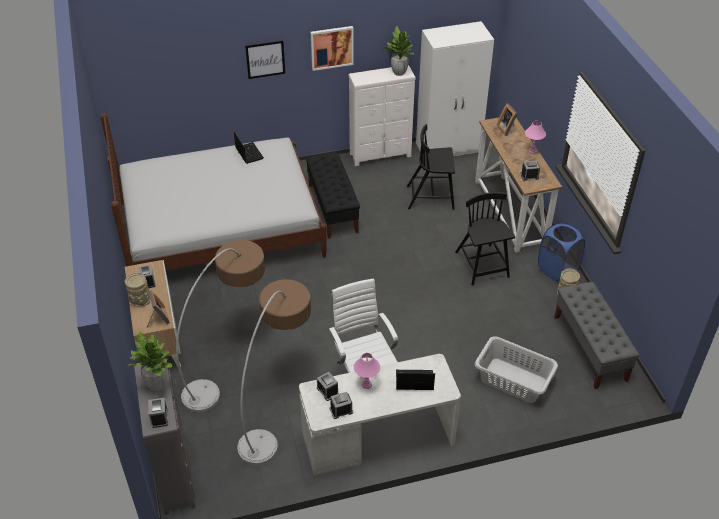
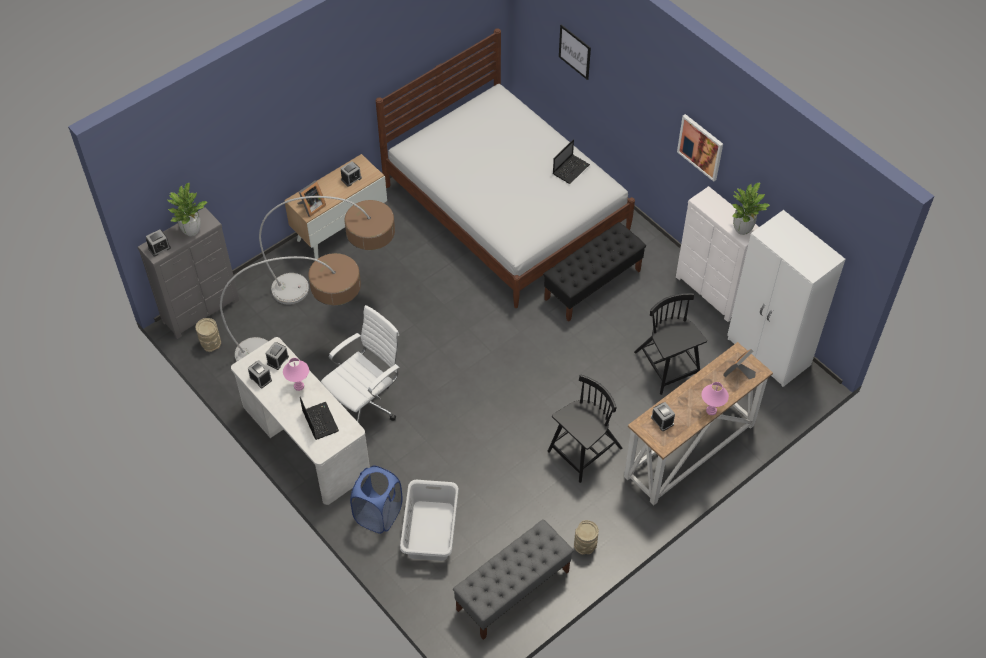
camera: 65 degrees right, 10 degrees up
beige vase [125,272,150,306] -> beige vase moved to [196,318,221,352]
picture [245,40,285,79] -> picture moved to [559,24,591,80]
blue laundry basket [538,222,585,281] -> blue laundry basket moved to [350,466,403,534]

